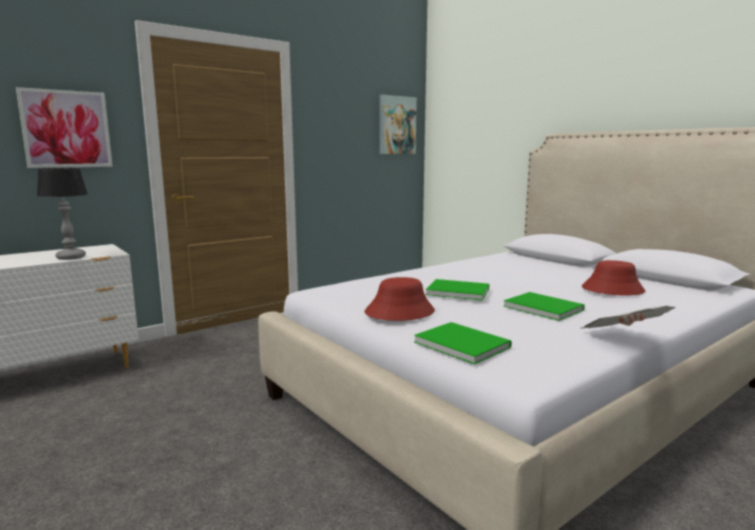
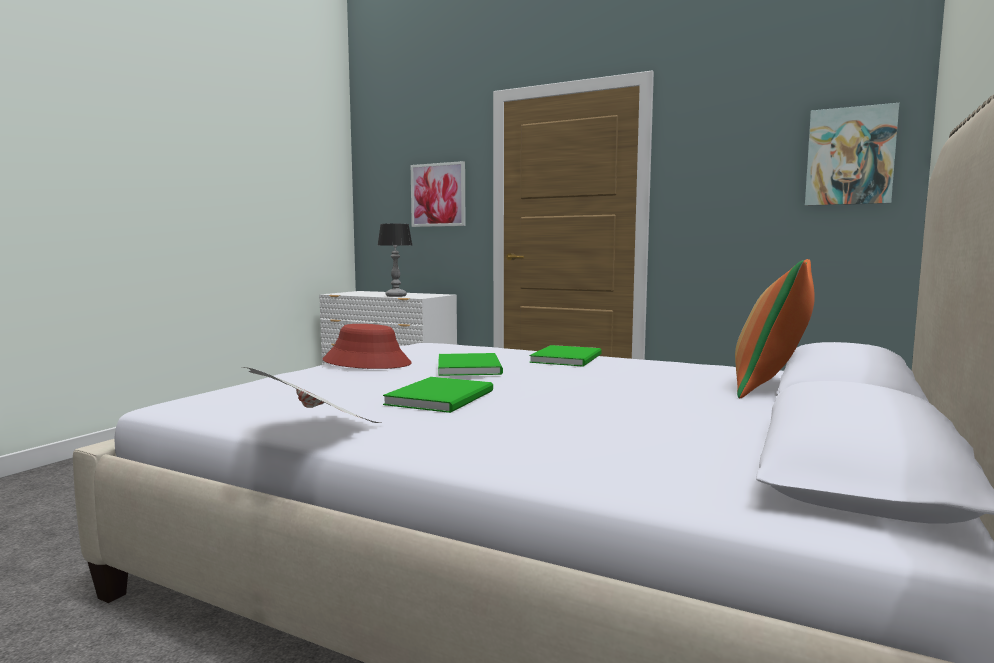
camera: 65 degrees right, 5 degrees down
green book [414,322,512,364] -> green book moved to [529,345,601,367]
red hat [582,260,645,295] -> none
none -> pillow [735,259,815,398]

